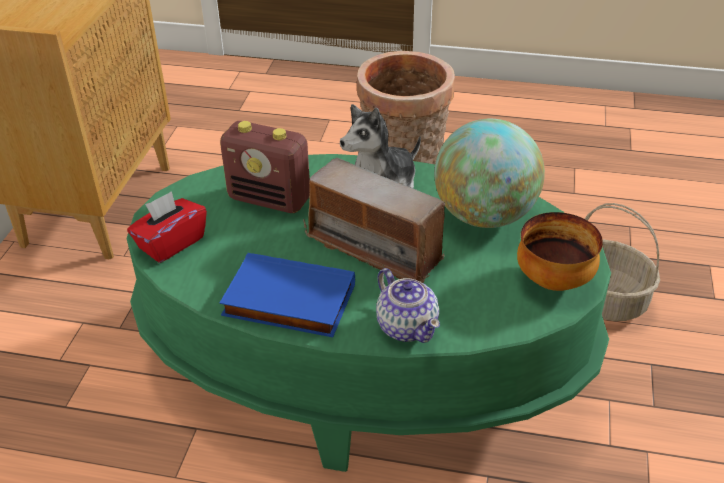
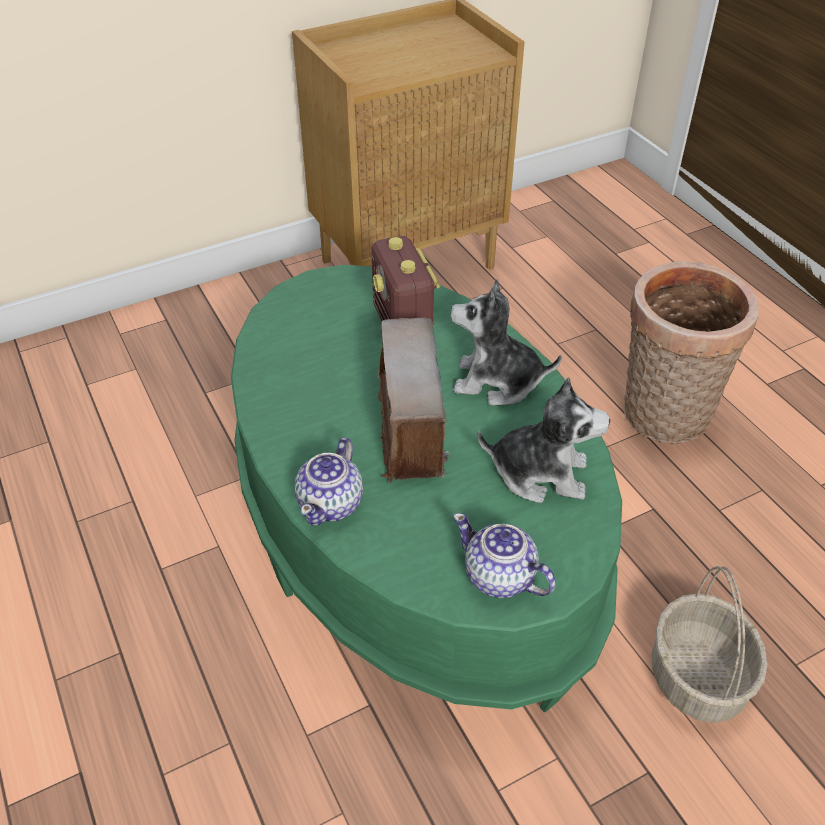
camera: 50 degrees right, 5 degrees up
red tissue box [127,191,207,263] -> none
blue book [220,253,355,337] -> none
globe [434,118,545,228] -> plush toy [477,378,610,503]
bowl [517,212,603,291] -> teapot [453,513,555,598]

